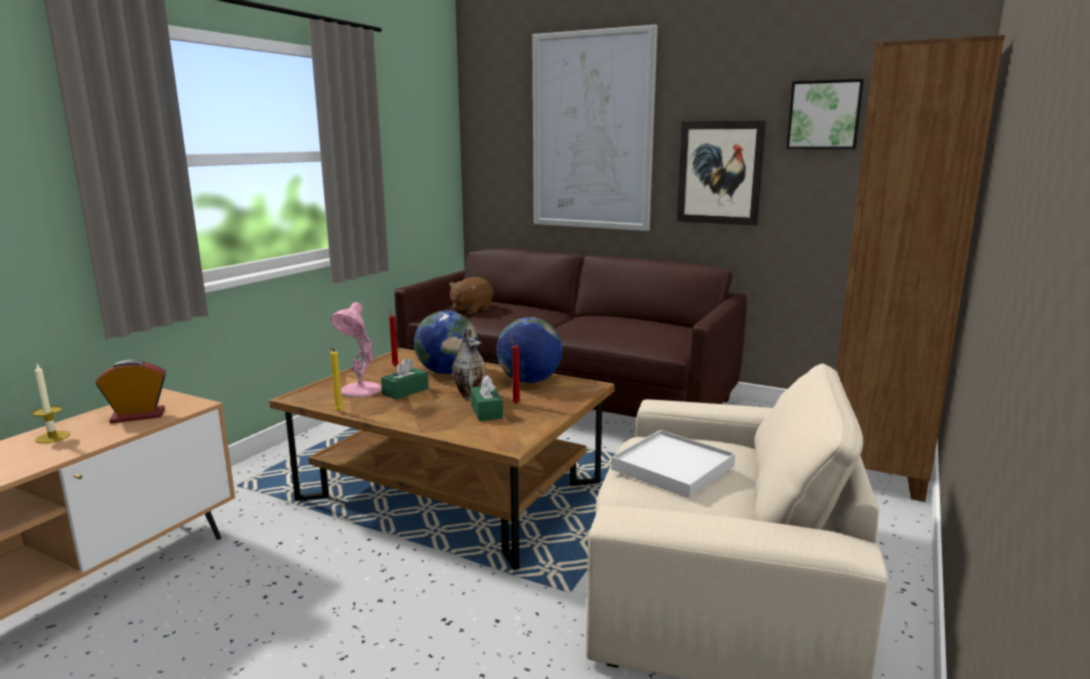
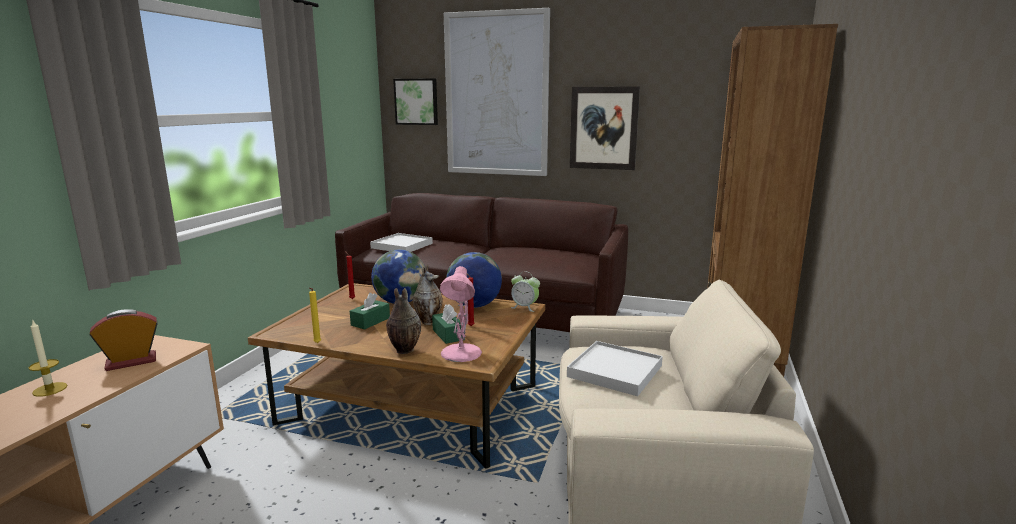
camera: 10 degrees left, 0 degrees up
pink table lamp [330,302,382,397] -> pink table lamp moved to [440,266,482,362]
brown plush toy [449,277,493,314] -> white tray [370,233,433,252]
picture [786,79,864,149] -> picture moved to [393,78,438,125]
none -> vase [386,288,421,354]
none -> alarm clock [511,271,540,312]

